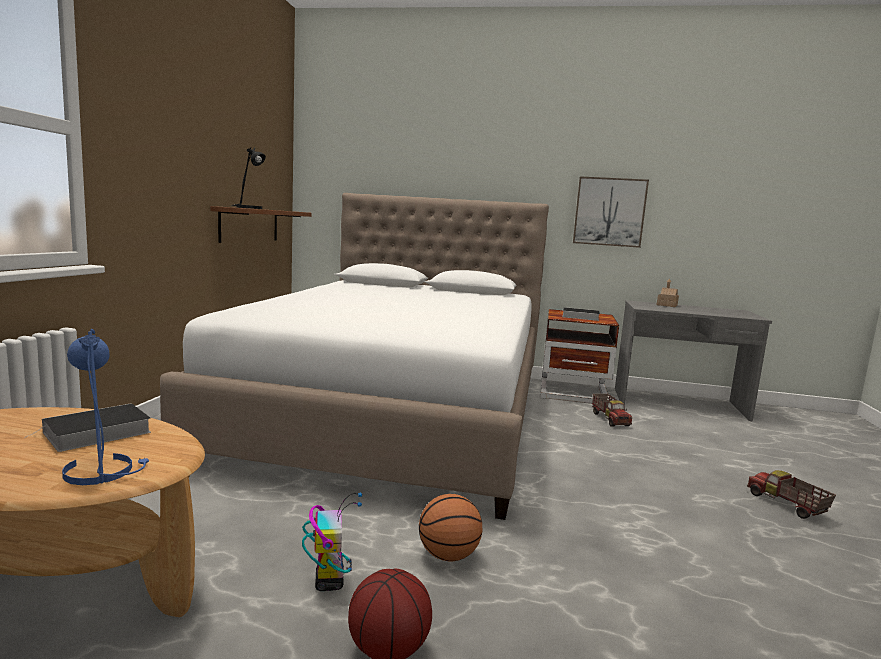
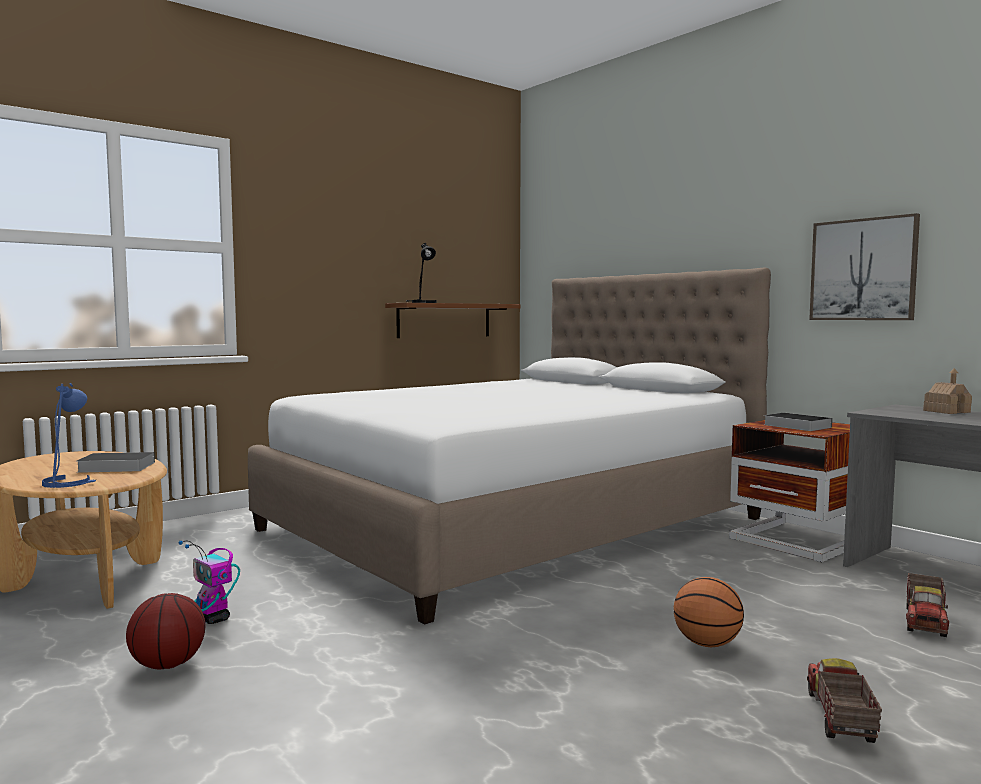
camera: 40 degrees right, 5 degrees down
toy robot [302,492,362,591] -> toy robot turned 105 degrees clockwise [178,540,240,624]
basketball [419,494,482,561] -> basketball moved to [673,577,744,647]
toy truck [592,394,632,427] -> toy truck moved to [906,573,949,637]

